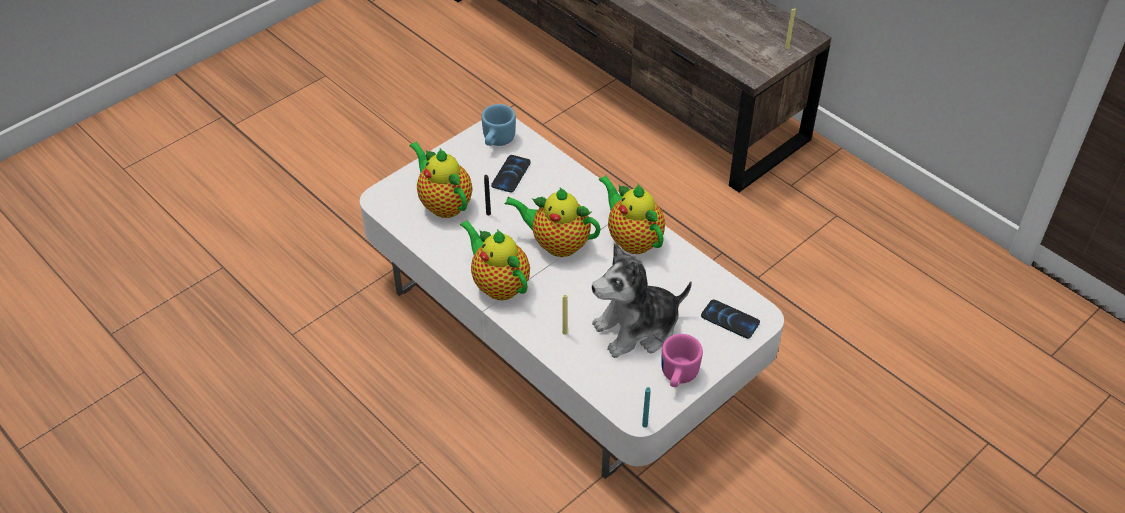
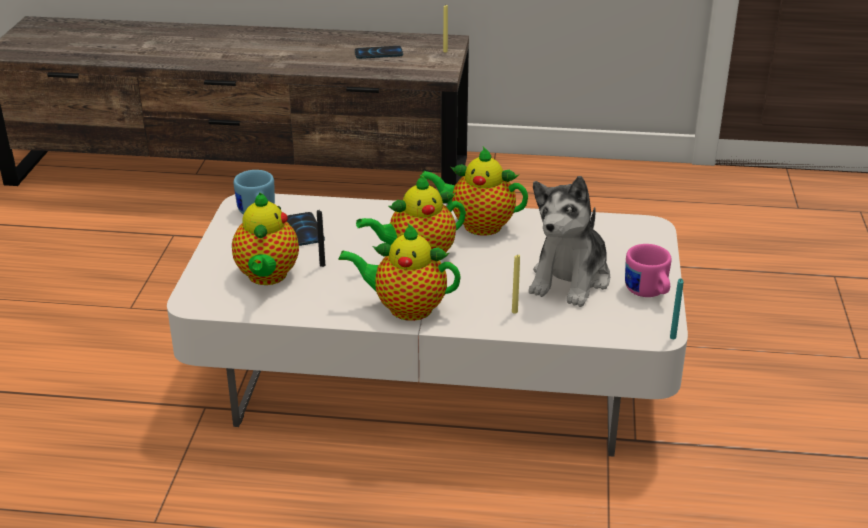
camera: 40 degrees left, 15 degrees down
teapot [409,142,472,218] -> teapot turned 105 degrees counterclockwise [232,192,299,285]
phone [701,300,760,339] -> phone moved to [355,46,403,59]

